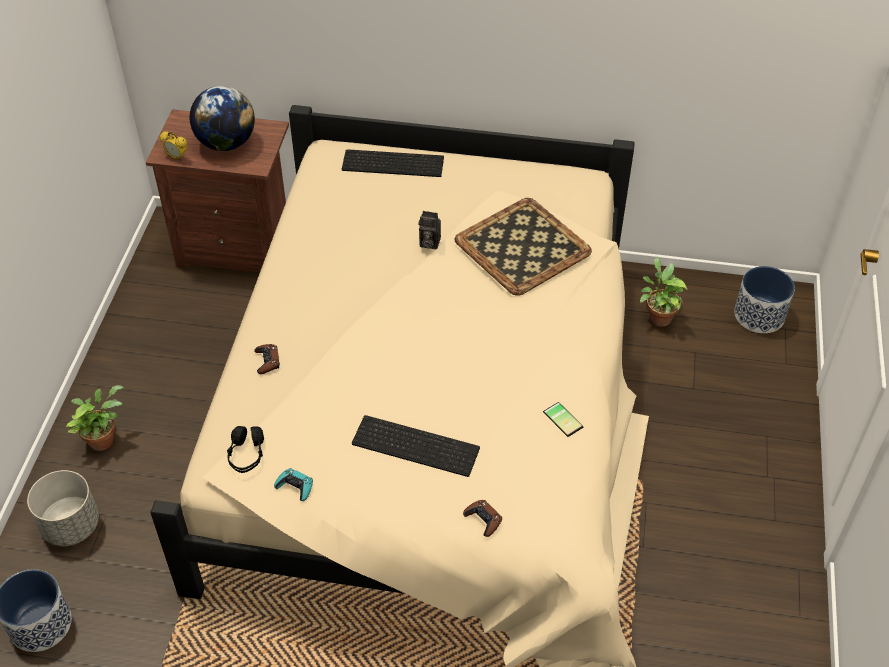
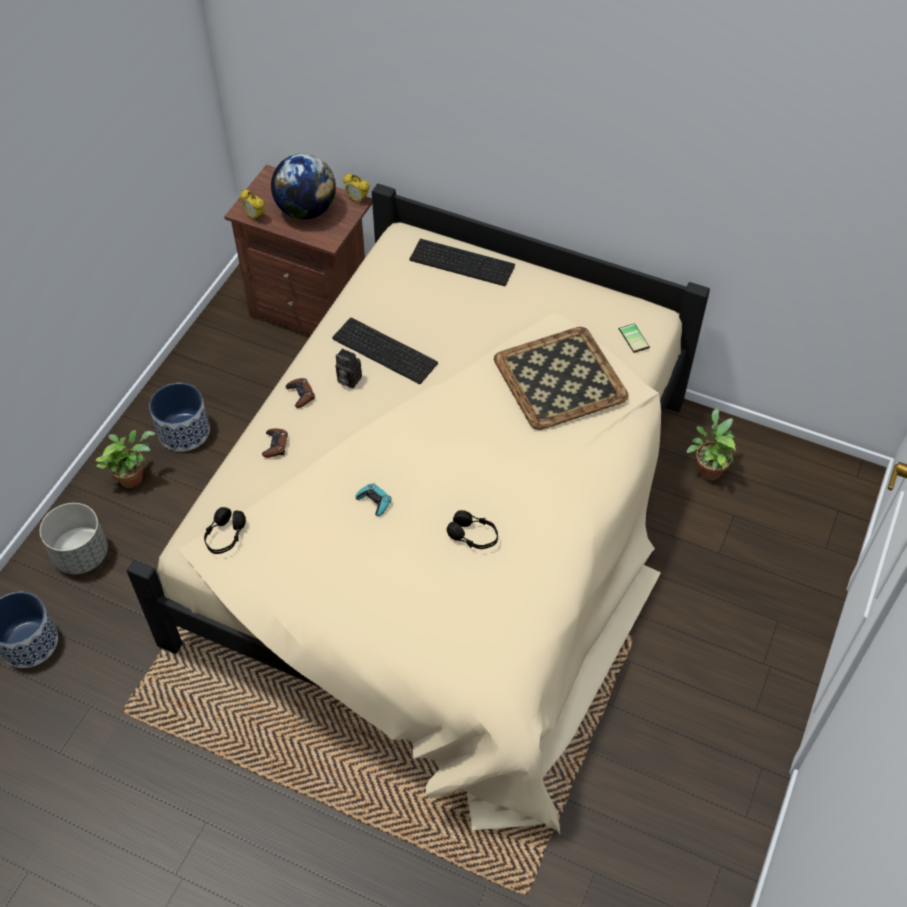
camera: 15 degrees right, 5 degrees up
turquoise game controller [274,468,313,501] -> turquoise game controller moved to [356,483,391,516]
keyboard [352,415,480,477] -> keyboard moved to [332,318,438,384]
camera [418,211,441,249] -> camera moved to [335,349,362,388]
brown game controller [463,500,502,537] -> brown game controller moved to [286,378,315,408]
phone [543,402,584,437] -> phone moved to [619,323,650,353]
planter [734,266,795,333] -> planter moved to [149,383,210,452]
none -> alarm clock [343,174,370,204]
none -> black headphones [446,510,498,549]

